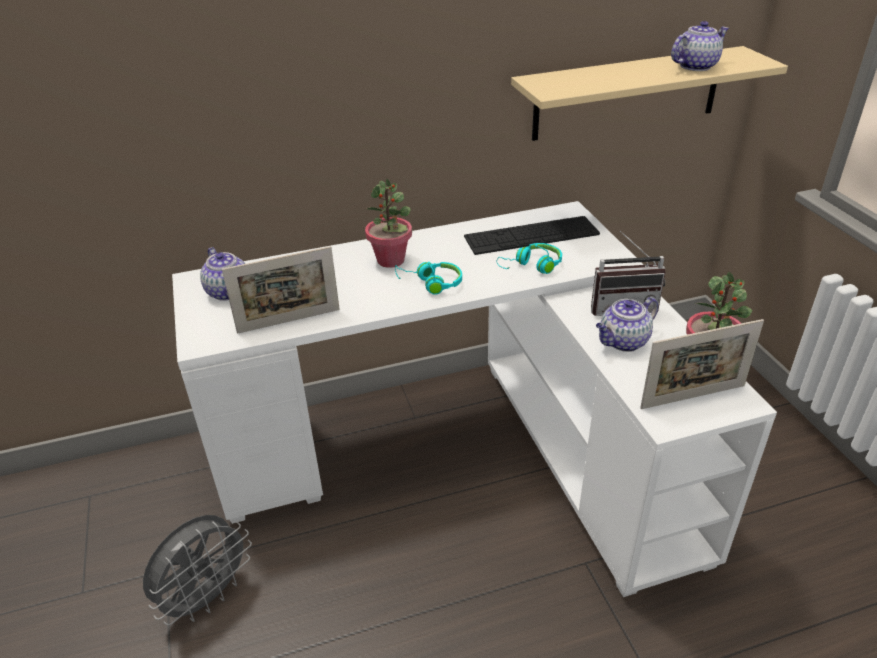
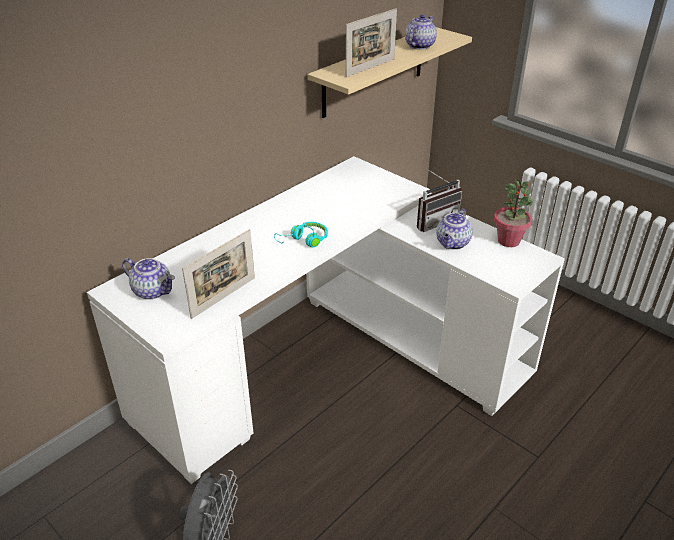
camera: 30 degrees left, 0 degrees up
potted plant [365,179,412,268] -> none
keyboard [464,216,600,255] -> none
turquoise headphones [496,243,562,274] -> none
picture frame [640,319,764,409] -> picture frame moved to [346,8,397,77]

